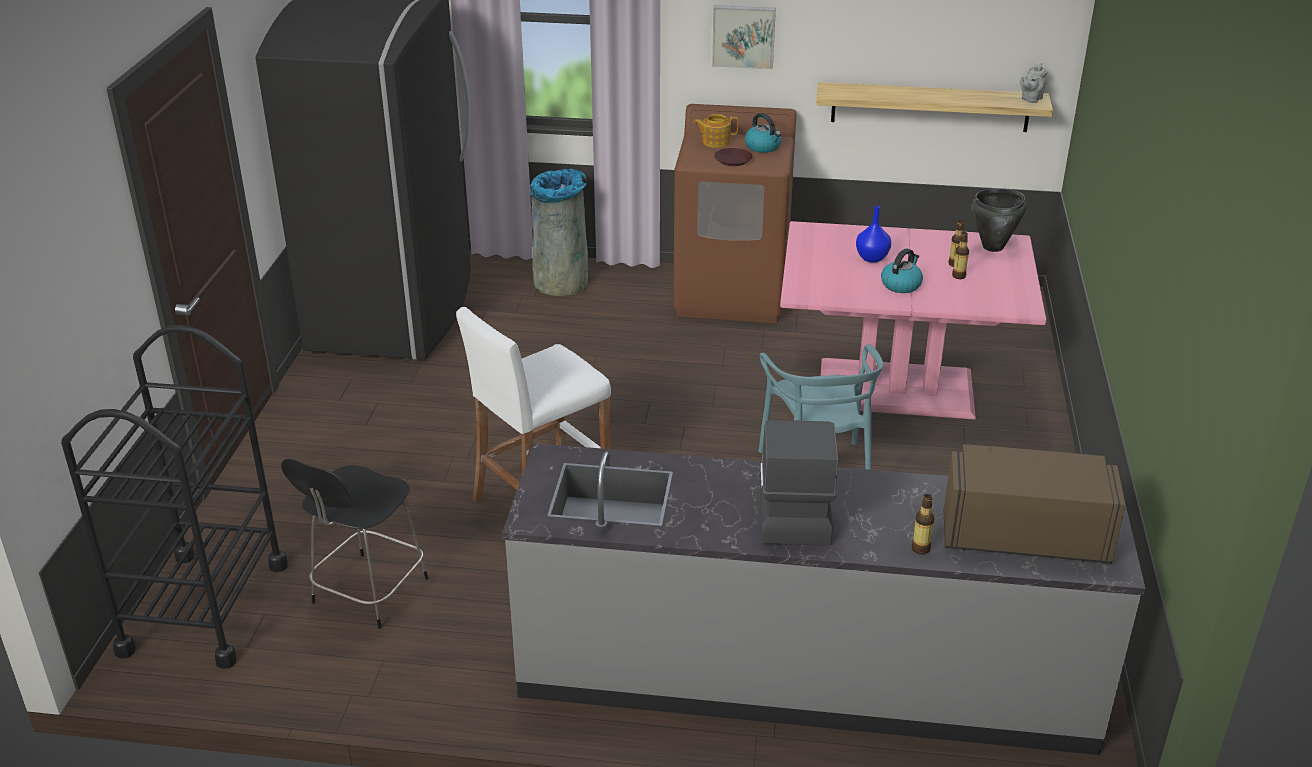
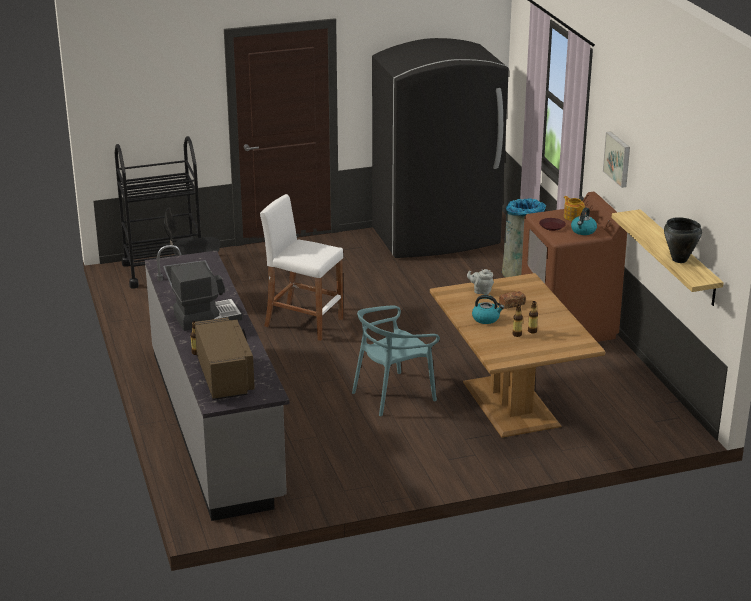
camera: 65 degrees right, 5 degrees down
pink dining table [780,221,1047,420] -> brown dining table [430,273,605,438]
blue vase [856,206,891,263] -> bread [499,291,526,309]
black cooking pot [972,189,1027,252] -> black cooking pot moved to [664,217,702,263]
grey teapot [1020,63,1047,103] -> grey teapot moved to [467,269,494,295]

